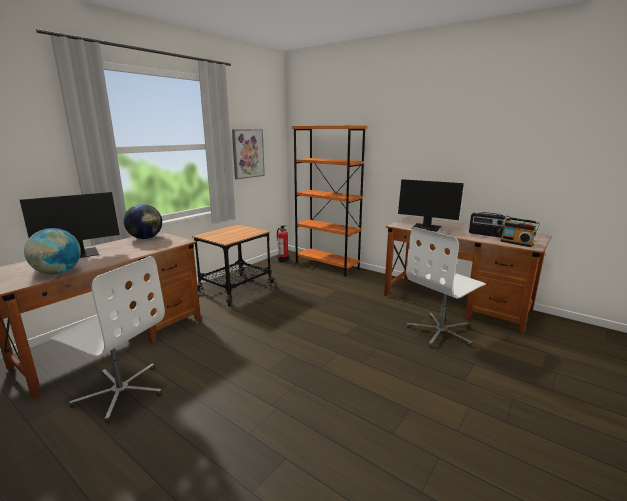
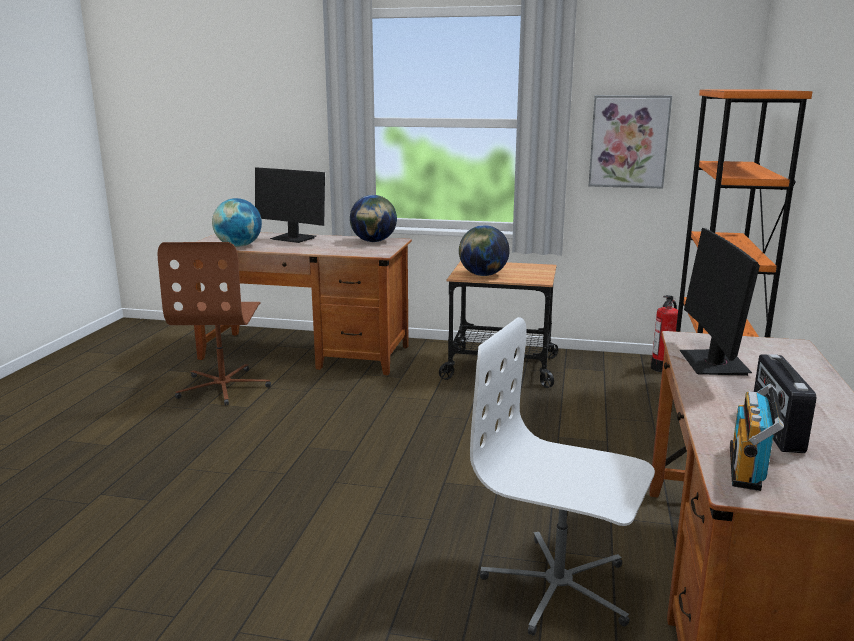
camera: 65 degrees right, 0 degrees up
white office chair [51,256,165,423] -> brown office chair [158,242,271,406]
none -> globe [459,225,510,276]

